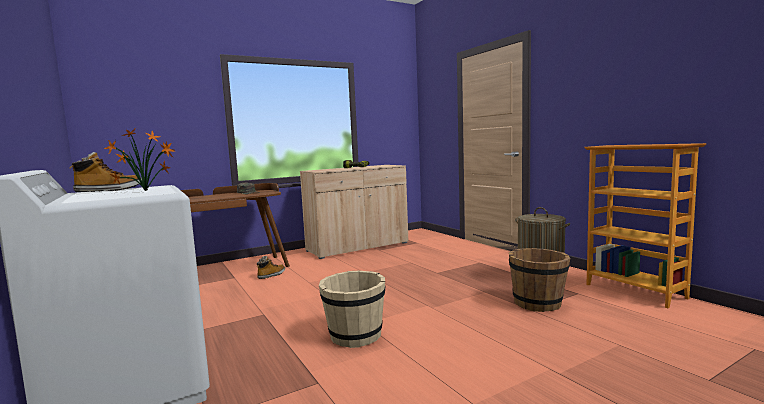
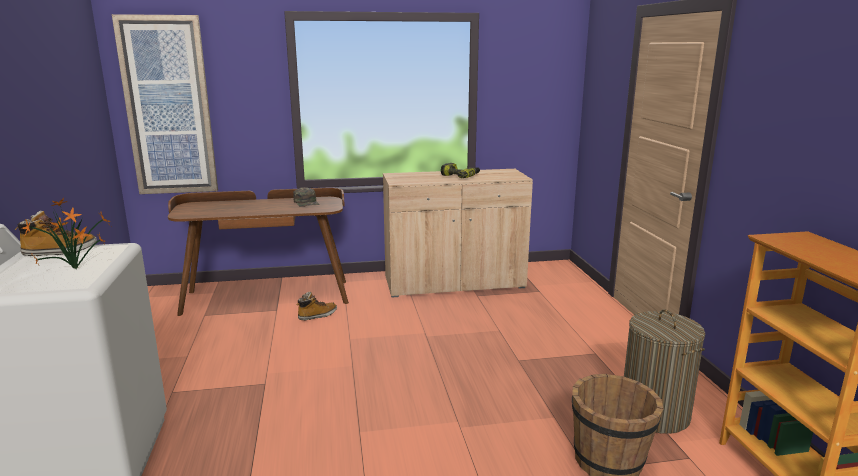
camera: 20 degrees right, 10 degrees up
beige bucket [319,270,385,348] -> none
none -> picture [112,14,218,194]

